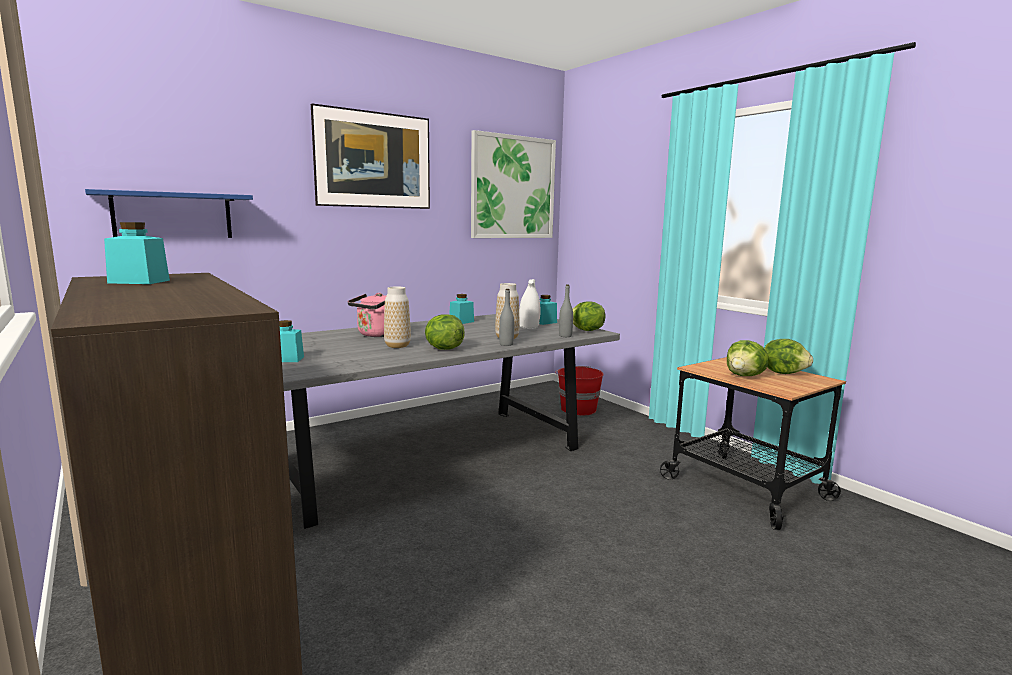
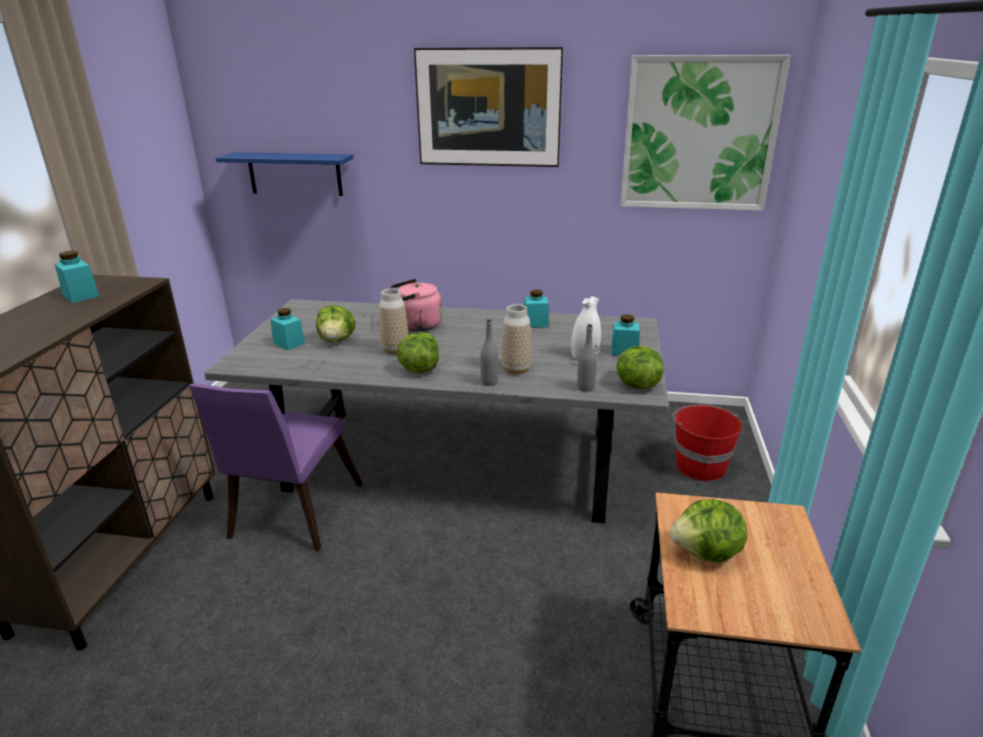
camera: 45 degrees right, 15 degrees up
lettuce [764,339,813,374] -> lettuce moved to [316,305,356,342]
none -> purple chair [189,383,363,551]

